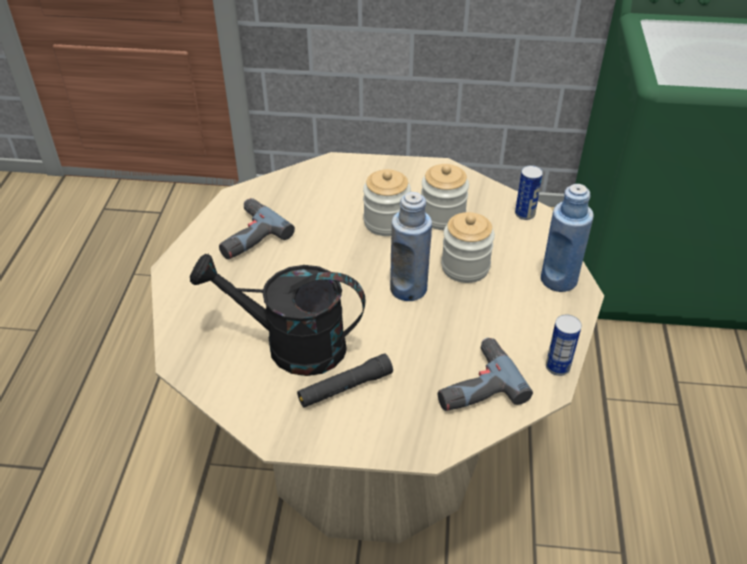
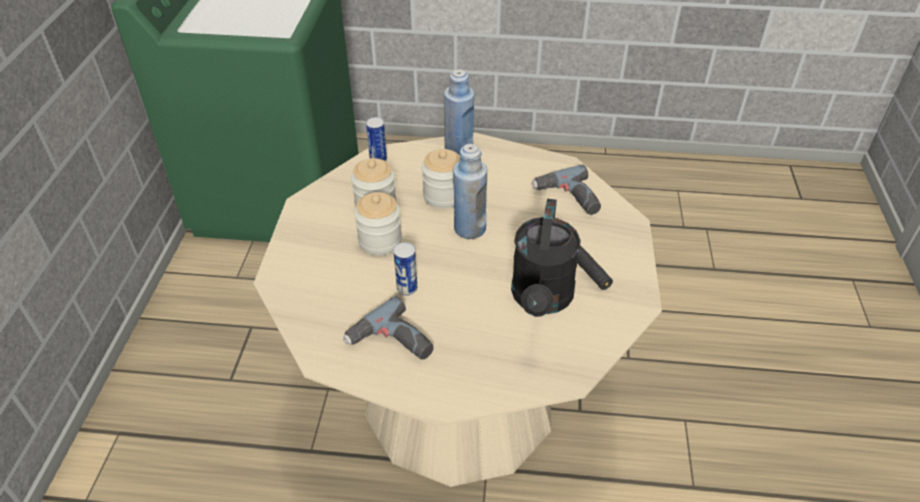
camera: 90 degrees left, 0 degrees up
can [546,315,582,376] -> can moved to [394,243,417,295]

